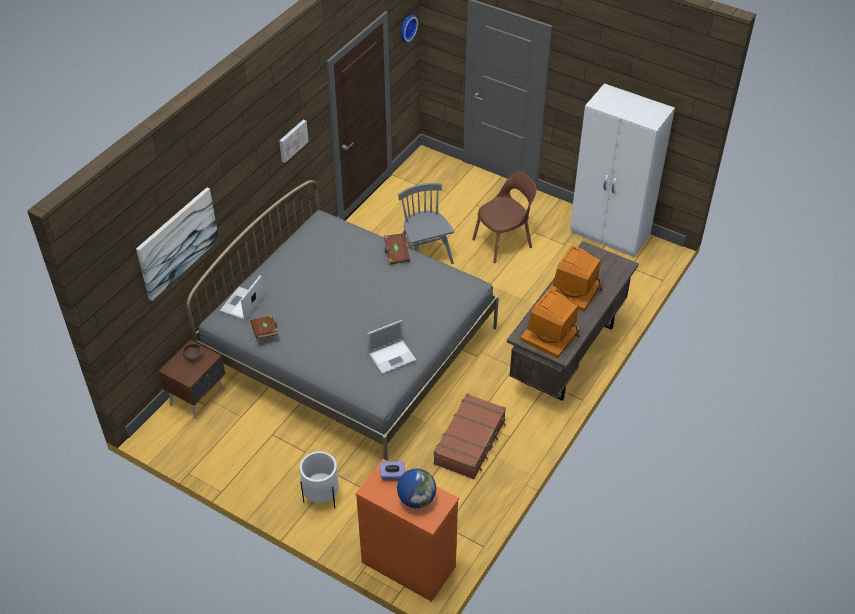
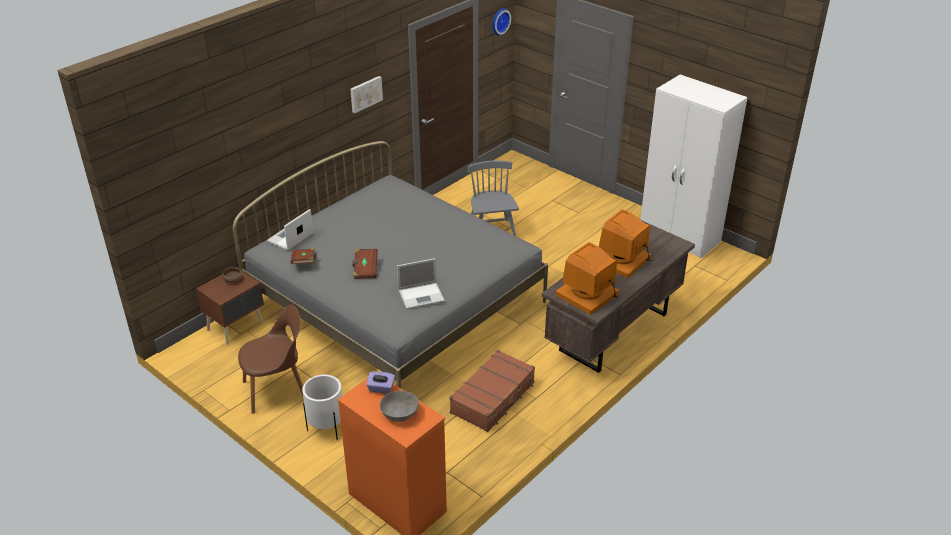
camera: 10 degrees right, 10 degrees down
picture [136,187,219,301] -> none
brown book [384,233,410,265] -> brown book moved to [352,249,378,279]
globe [397,469,436,508] -> grey bowl [380,391,419,422]
brown chair [472,171,537,263] -> brown chair moved to [238,305,303,414]

